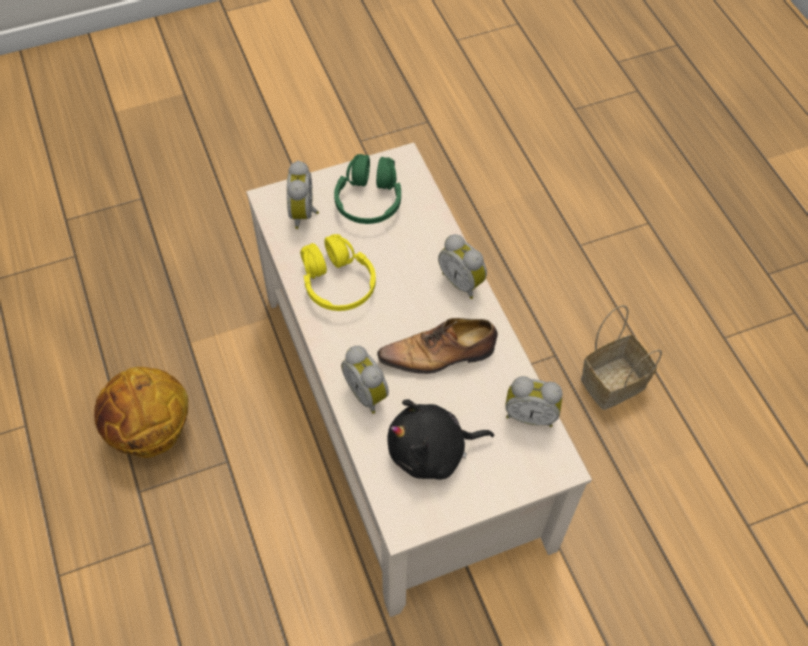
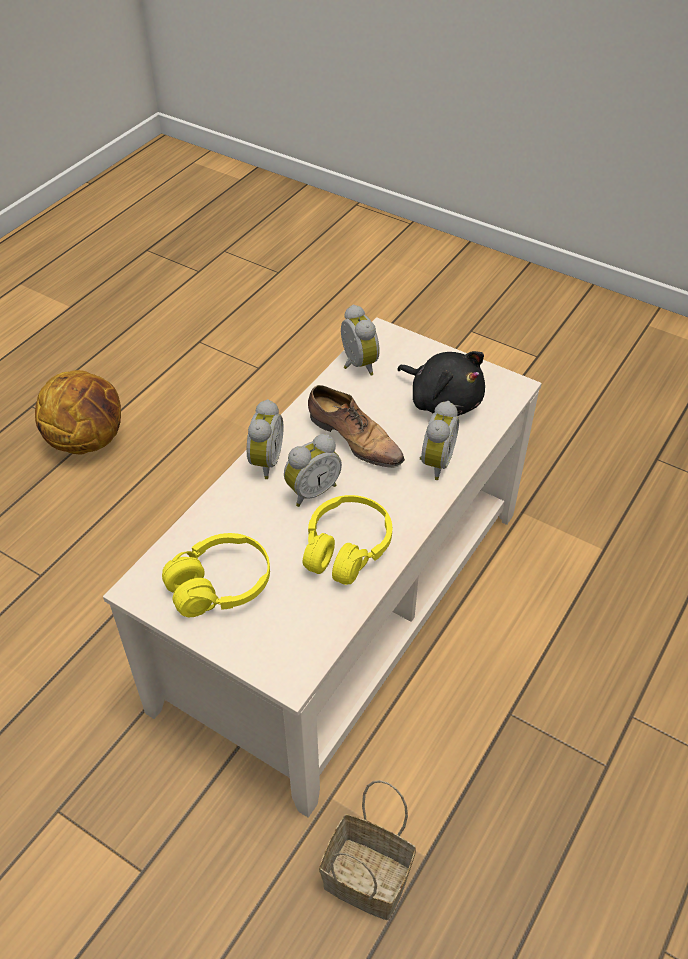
camera: 125 degrees left, 10 degrees down
basketball [94,367,188,458] -> basketball moved to [35,370,121,454]
alarm clock [287,161,319,229] -> alarm clock moved to [284,434,342,507]
green headphones [334,154,401,224] -> yellow headphones [162,533,270,617]
basket [581,305,662,410] -> basket moved to [319,780,416,920]

